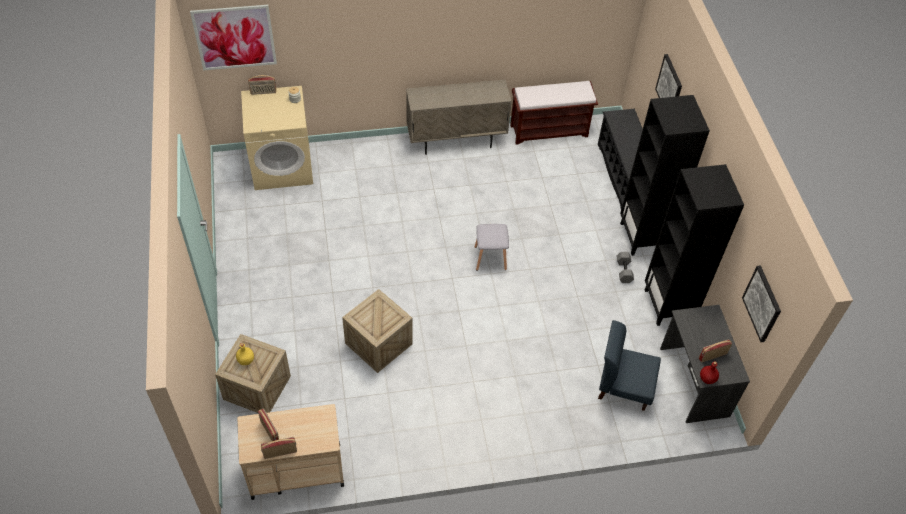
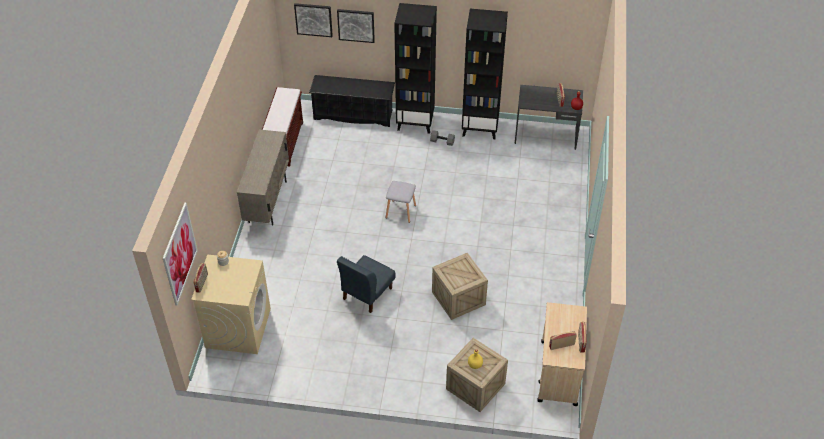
camera: 70 degrees left, 5 degrees down
blue chair [598,320,661,411] -> blue chair moved to [337,255,396,313]
picture [742,265,781,342] -> picture moved to [294,3,333,37]

